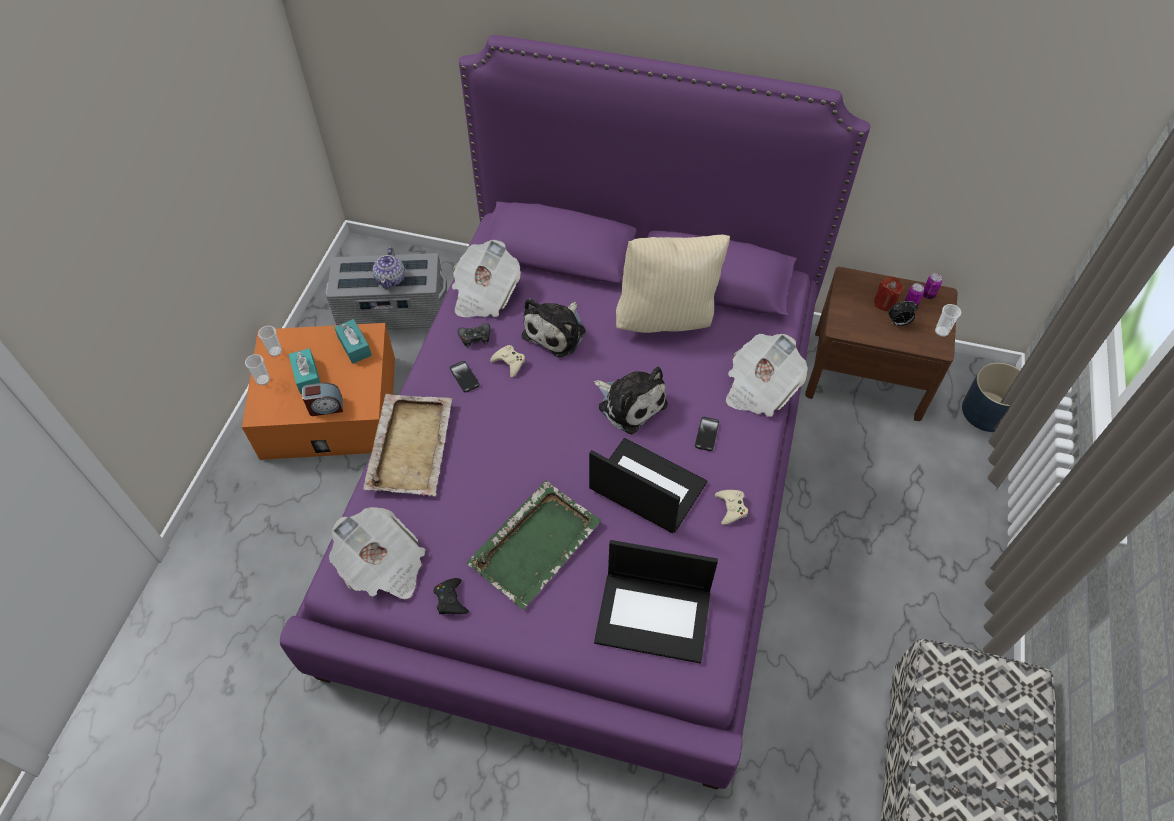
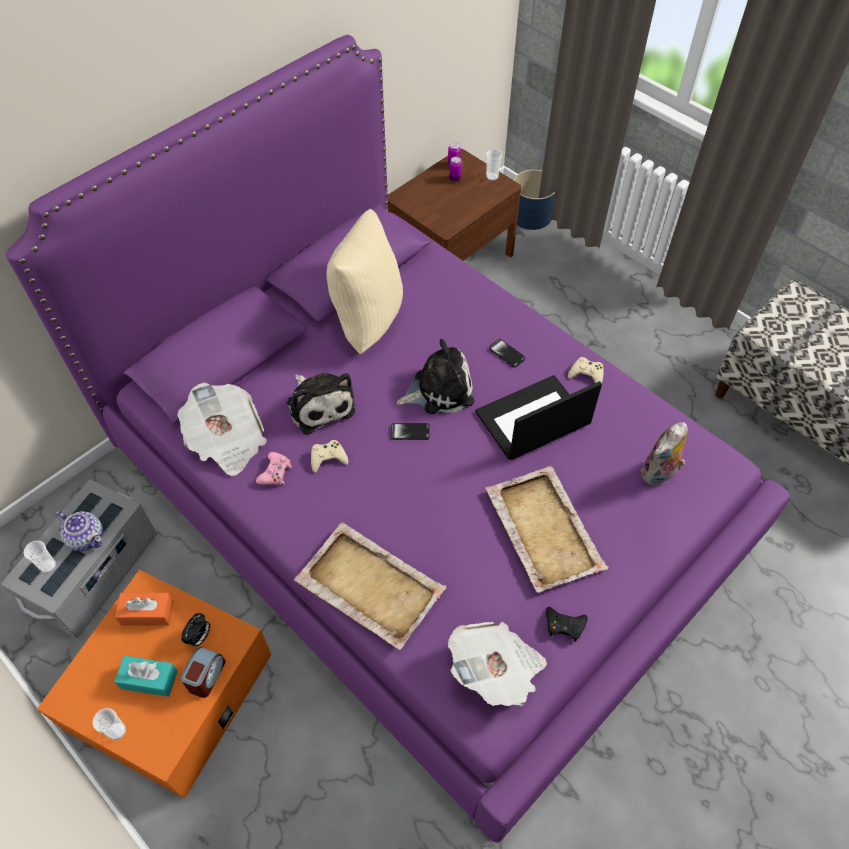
camera: 60 degrees left, 0 degrees up
cup [258,326,282,357] -> cup moved to [24,541,56,573]
turquoise tissue box [334,319,372,364] -> orange tissue box [115,593,174,625]
phone [450,361,480,392] -> phone moved to [391,423,430,440]
black game controller [457,323,490,348] -> pink game controller [256,452,292,485]
green tray [466,480,601,610] -> beige tray [485,466,608,593]
laptop [594,540,718,663] -> plush toy [640,422,688,485]
newspaper [726,334,807,417] -> none
red candle [874,277,904,311] -> none
alarm clock [889,301,918,326] -> alarm clock moved to [181,613,210,647]

